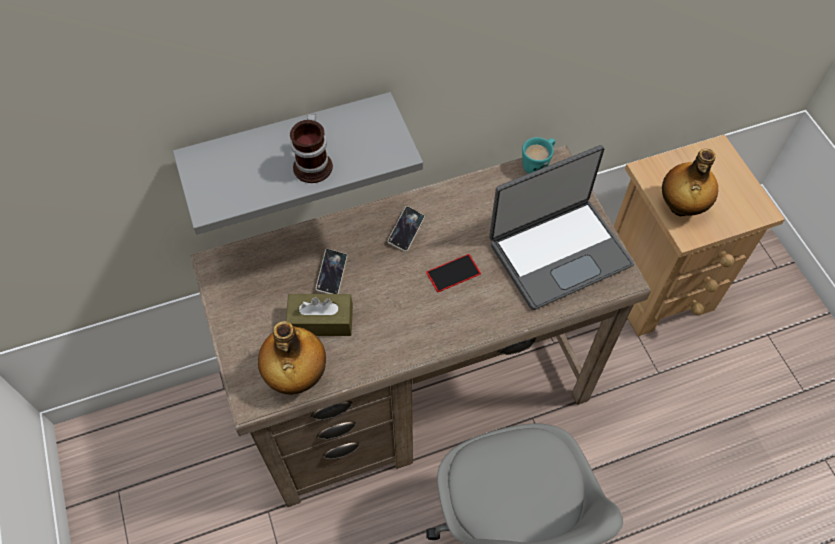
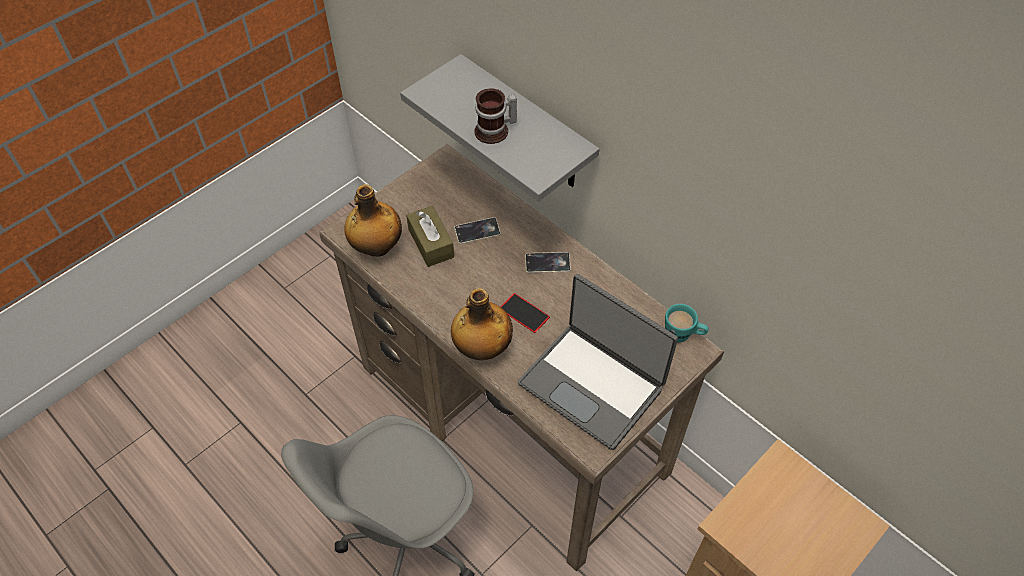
camera: 65 degrees right, 5 degrees down
bottle [662,149,718,216] -> bottle moved to [451,288,513,360]

